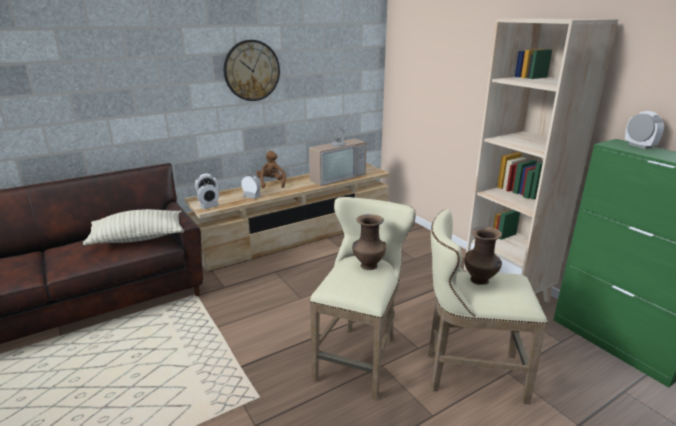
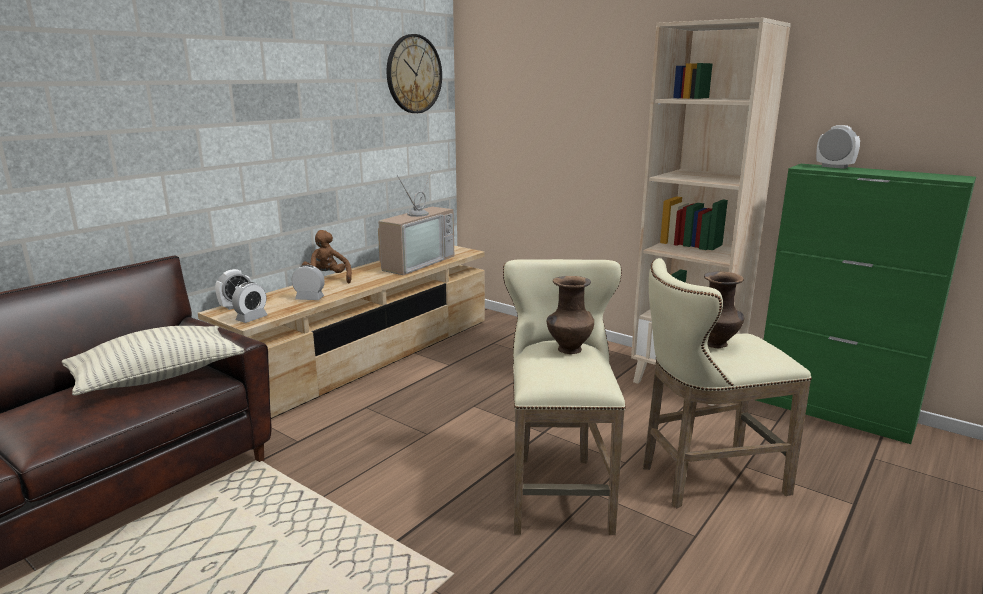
camera: 20 degrees left, 5 degrees down
wall clock [224,40,280,101] -> wall clock moved to [387,34,442,113]

